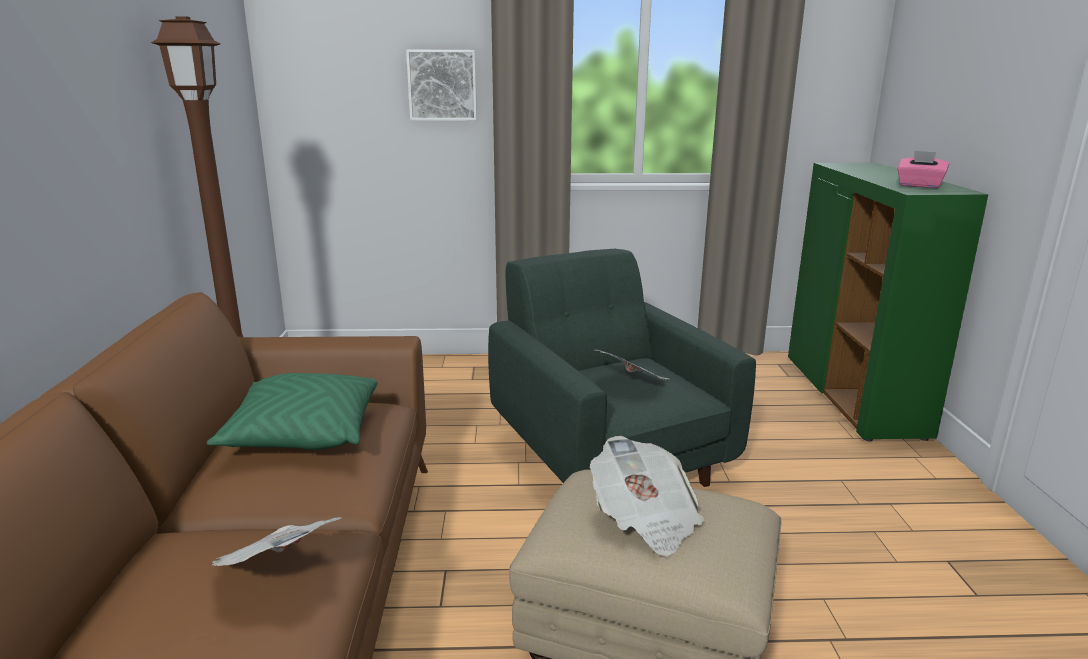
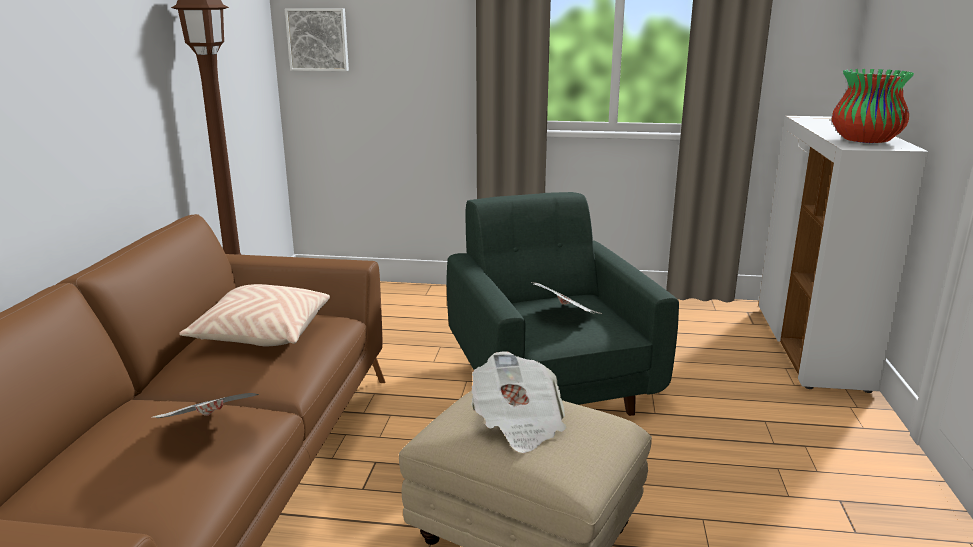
camera: 10 degrees right, 0 degrees up
green pillow [207,373,377,450] -> beige pillow [179,284,330,346]
picture [406,49,477,121] -> picture moved to [285,8,349,71]
green cabinet [788,163,988,442] -> white cabinet [758,116,929,393]
pink tissue box [898,150,949,188] -> vase [831,69,914,143]

